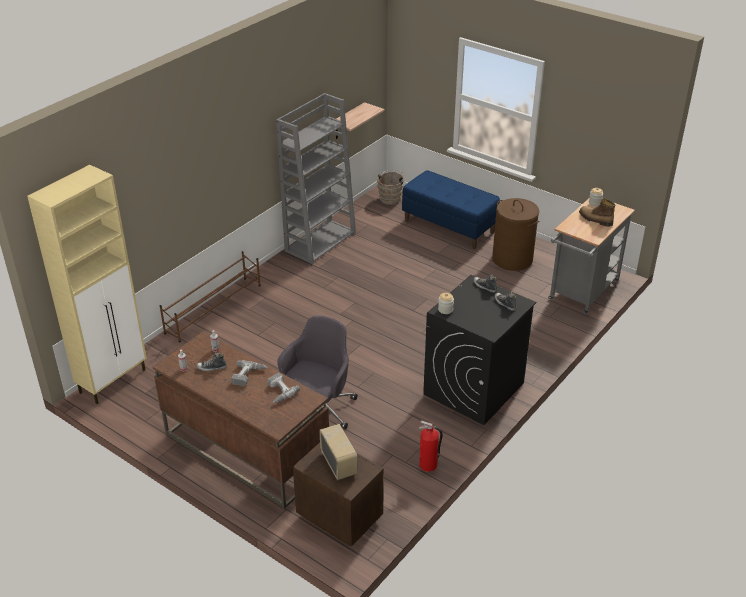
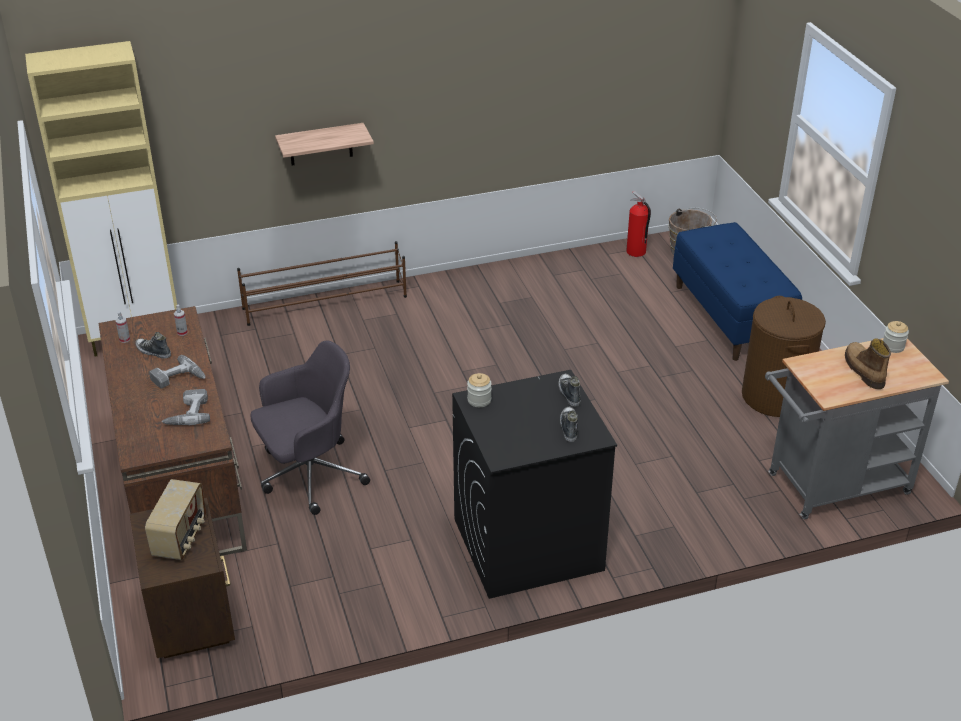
camera: 35 degrees right, 0 degrees up
grey bookcase [276,93,356,264] -> none
shelf [336,102,384,139] -> shelf moved to [275,123,374,166]
fire extinguisher [419,420,443,472] -> fire extinguisher moved to [626,191,651,257]

